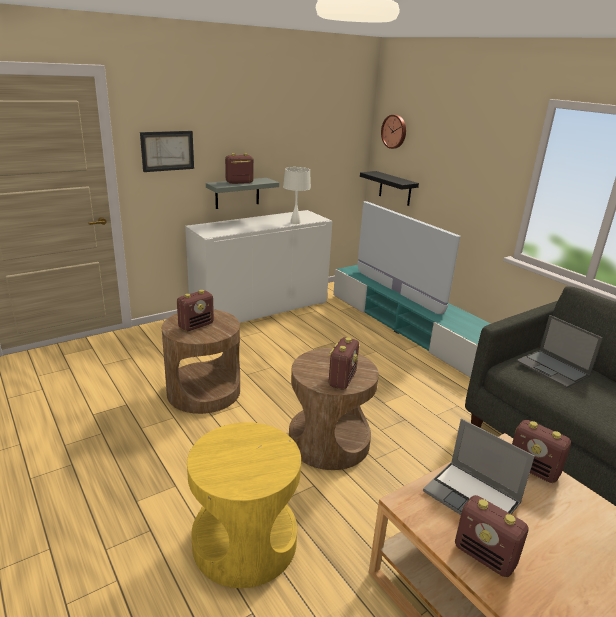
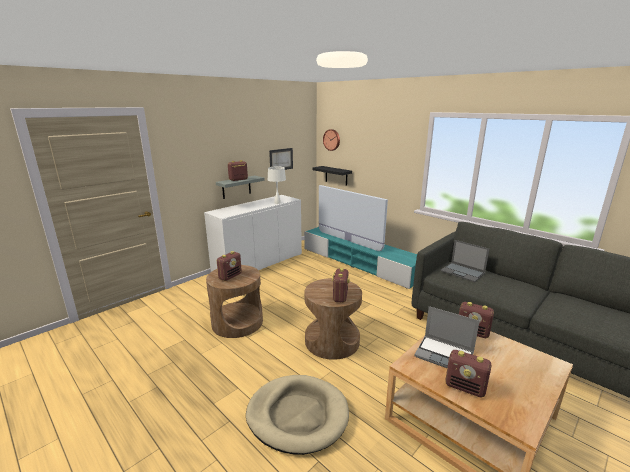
camera: 10 degrees left, 5 degrees down
picture [140,131,194,172] -> picture moved to [269,148,293,170]
yellow side table [187,422,301,588] -> beige dog bed [246,375,349,455]

